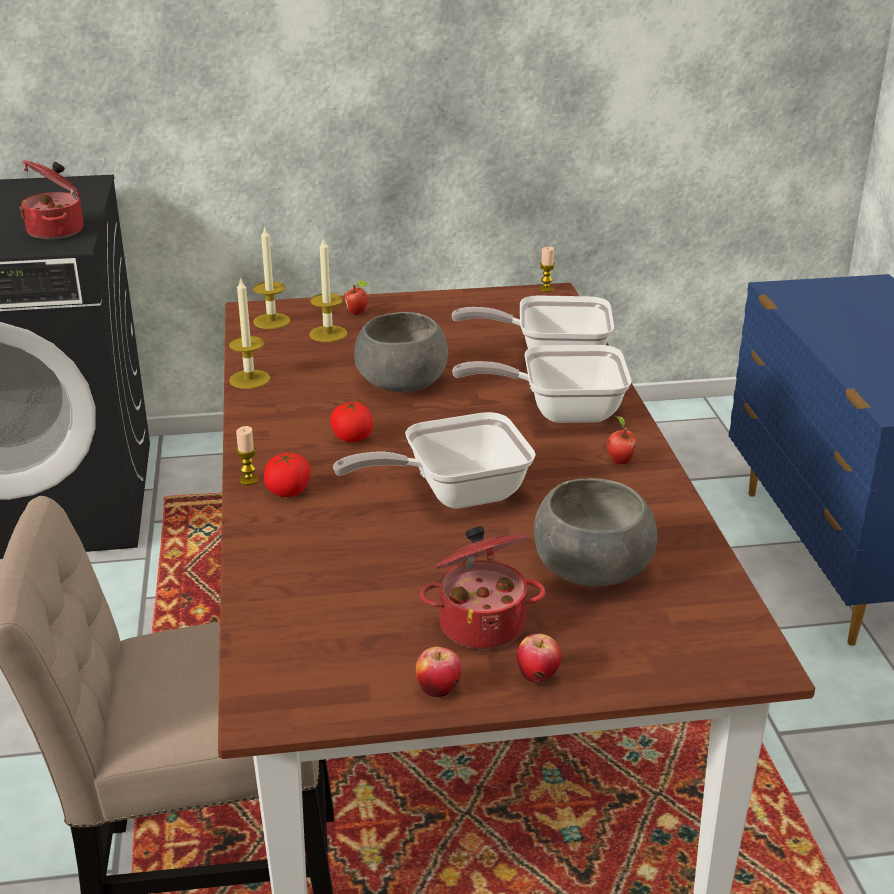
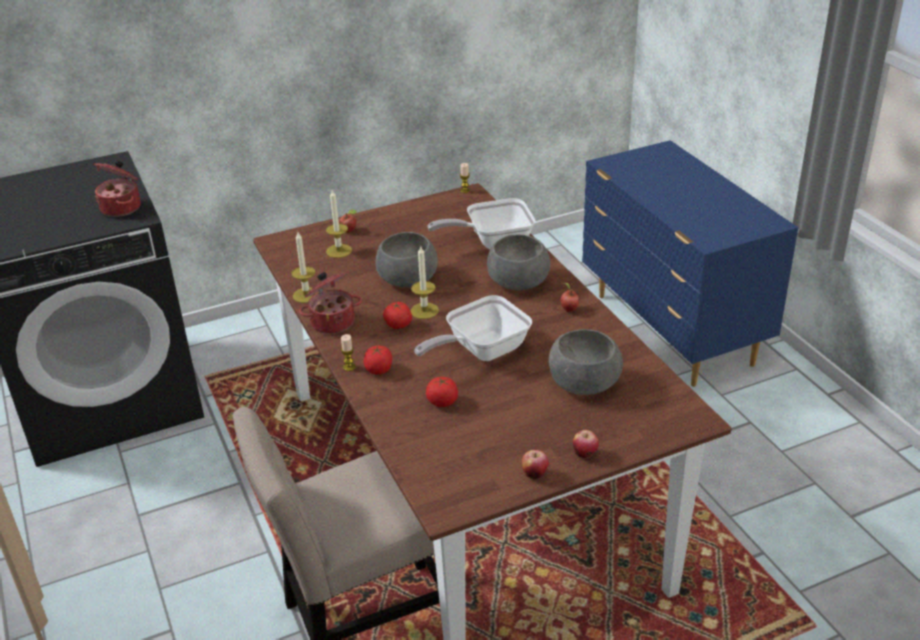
camera: 15 degrees left, 5 degrees up
candle [253,226,291,329] -> candle moved to [411,245,439,319]
cooking pot [420,526,545,649] -> cooking pot moved to [299,272,362,334]
frying pan [452,345,631,423] -> grey bowl [487,234,550,290]
none -> tomato [426,377,458,407]

